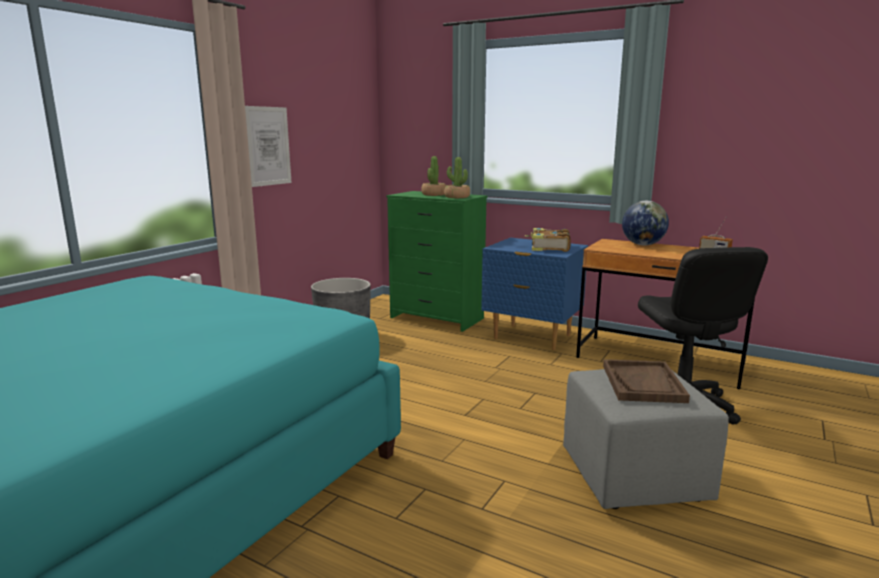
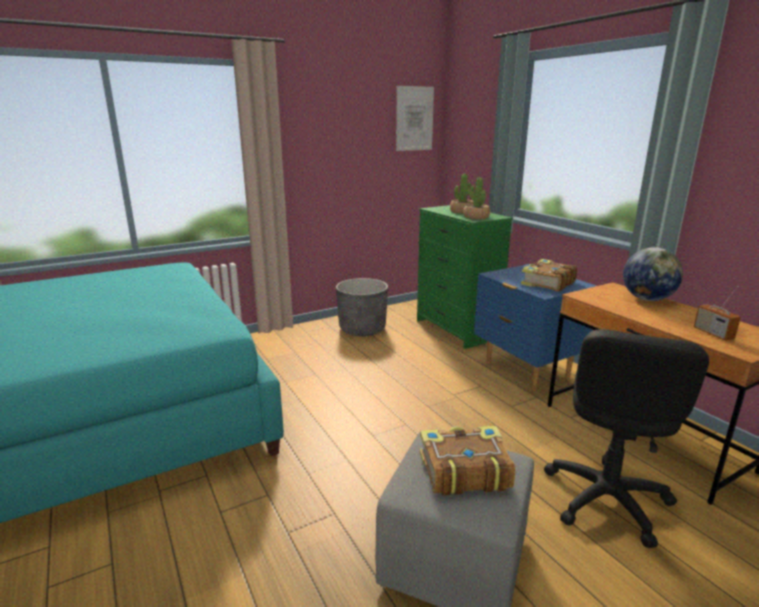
camera: 30 degrees right, 5 degrees up
picture [245,106,292,187] -> picture moved to [396,86,434,151]
brown tray [603,359,690,403] -> book [420,426,515,496]

